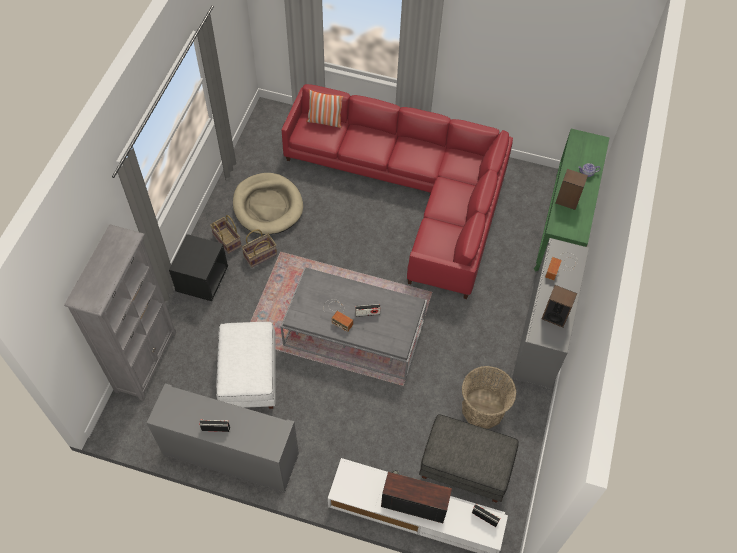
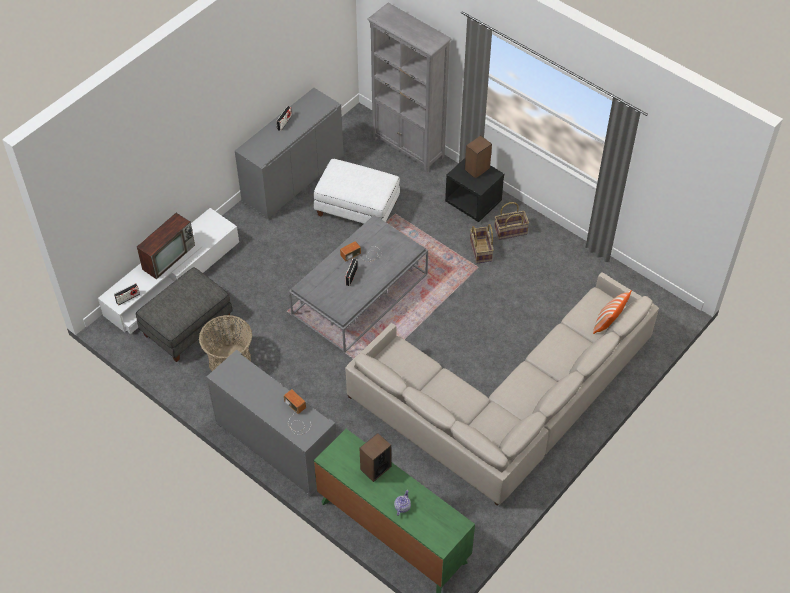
camera: 115 degrees right, 5 degrees down
beige dog bed [233,173,303,234] -> none
red sofa [282,84,513,299] -> beige sofa [345,272,659,506]
speaker [542,285,577,327] -> speaker moved to [465,136,492,179]

